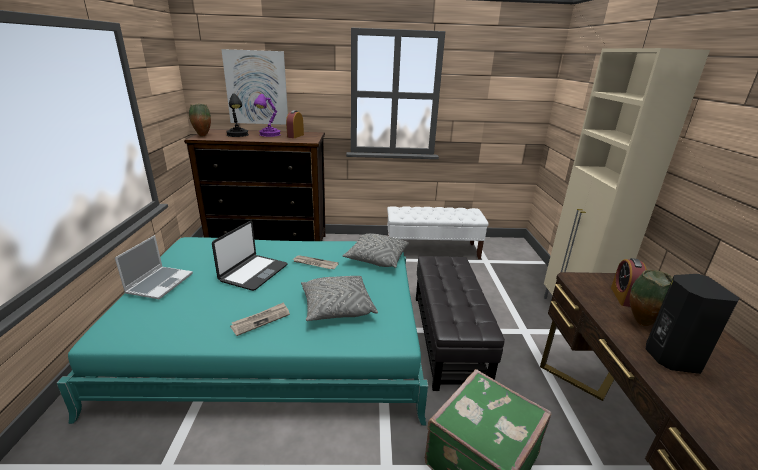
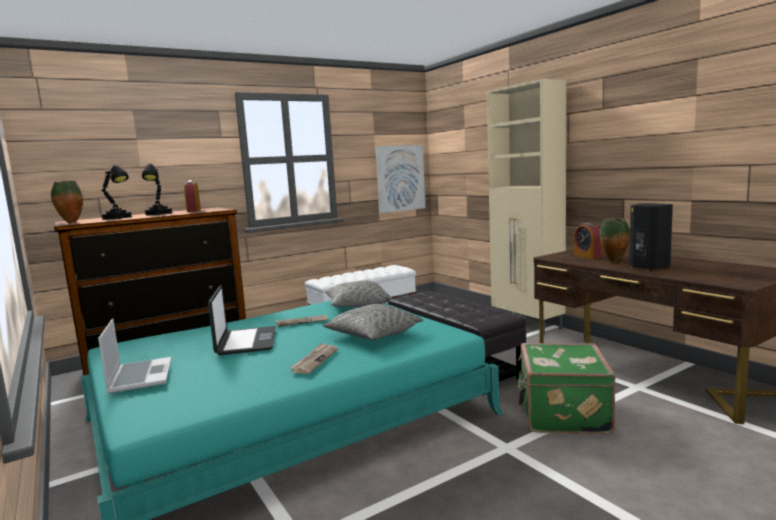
camera: 30 degrees left, 15 degrees down
picture [221,49,288,125] -> picture moved to [375,145,426,213]
purple table lamp [254,94,281,137] -> black table lamp [142,163,173,215]

